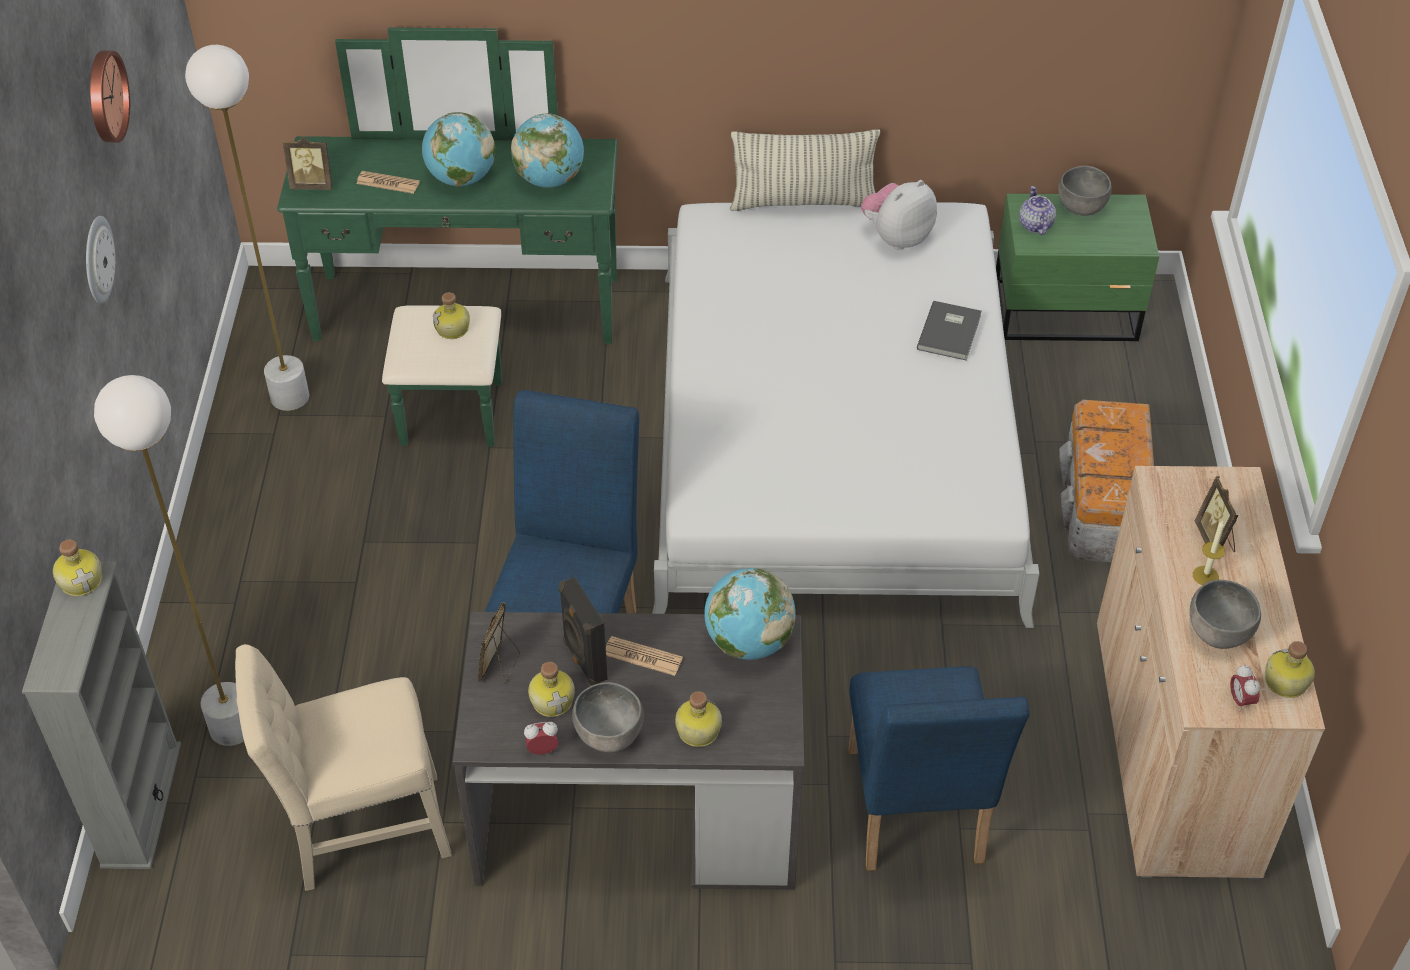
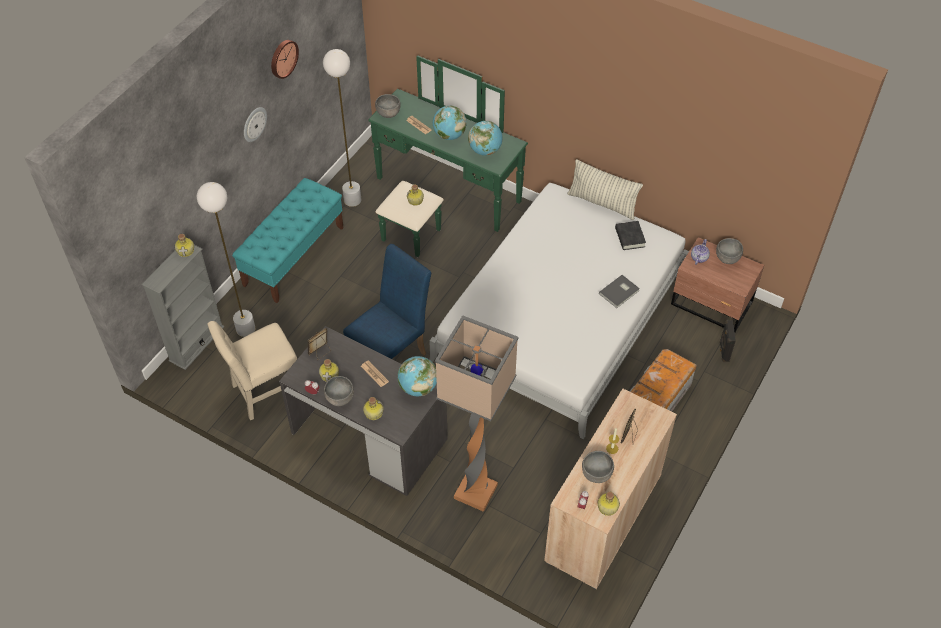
camera: 30 degrees right, 5 degrees up
beige chair [235,644,452,891] -> beige chair turned 45 degrees counterclockwise [208,321,297,420]
picture frame [283,137,332,190] -> grey bowl [375,94,401,118]
black speaker [559,577,608,685] -> black speaker moved to [720,320,736,362]
blue chair [848,666,1029,871] -> floor lamp [435,315,519,512]
plush toy [861,180,937,250] -> black book [615,221,646,250]
green nightstand [996,194,1159,341] -> brown nightstand [671,237,764,332]
none -> turquoise bench [232,178,344,303]

